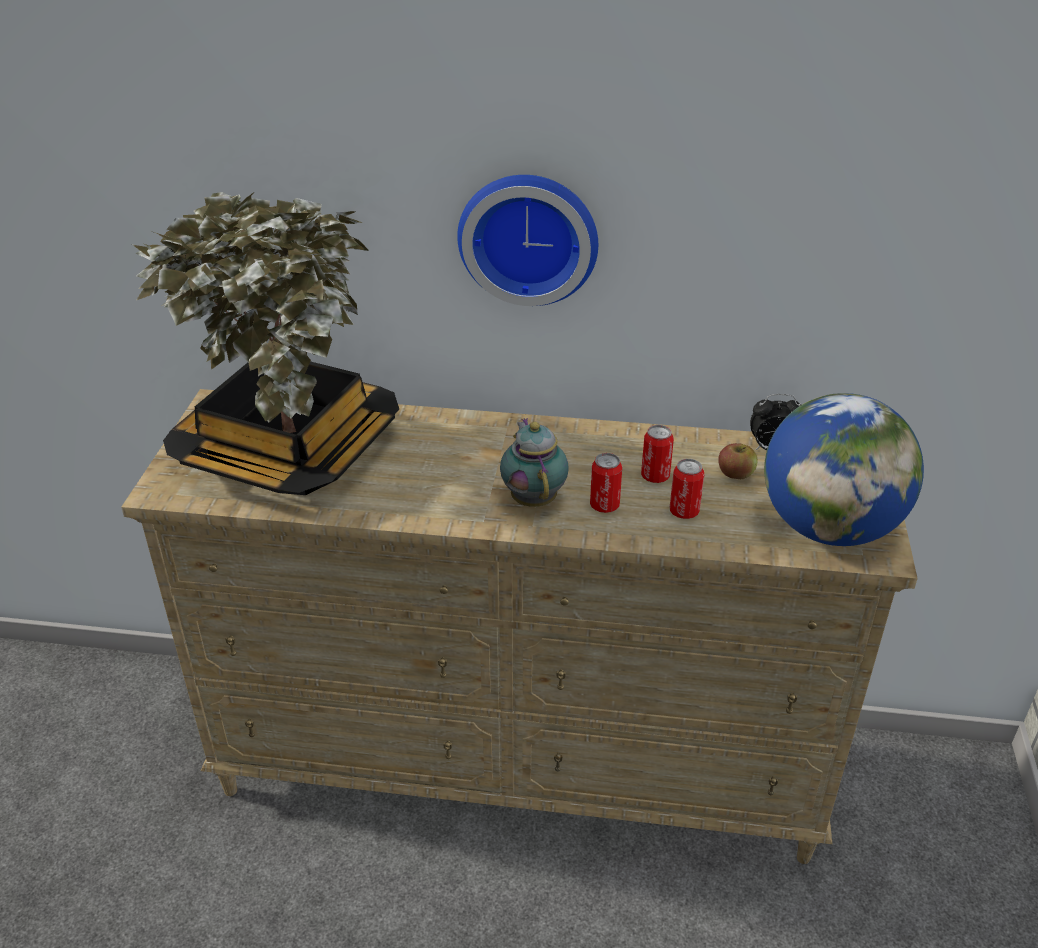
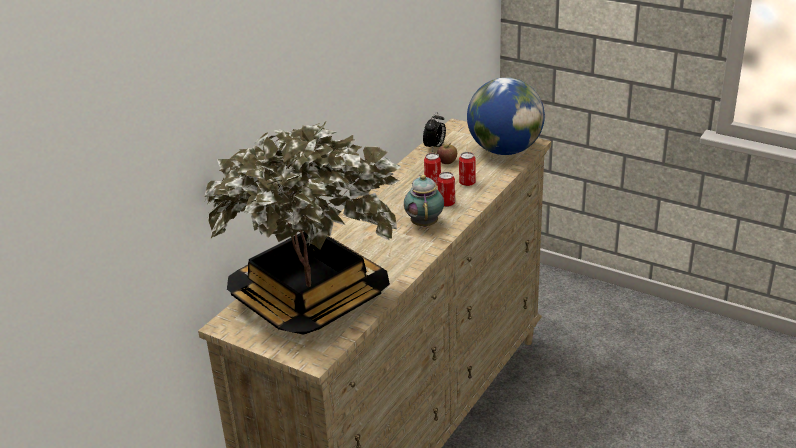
camera: 65 degrees left, 5 degrees down
wall clock [457,175,598,306] -> none
teapot [500,418,569,507] -> teapot turned 75 degrees clockwise [404,175,444,227]

